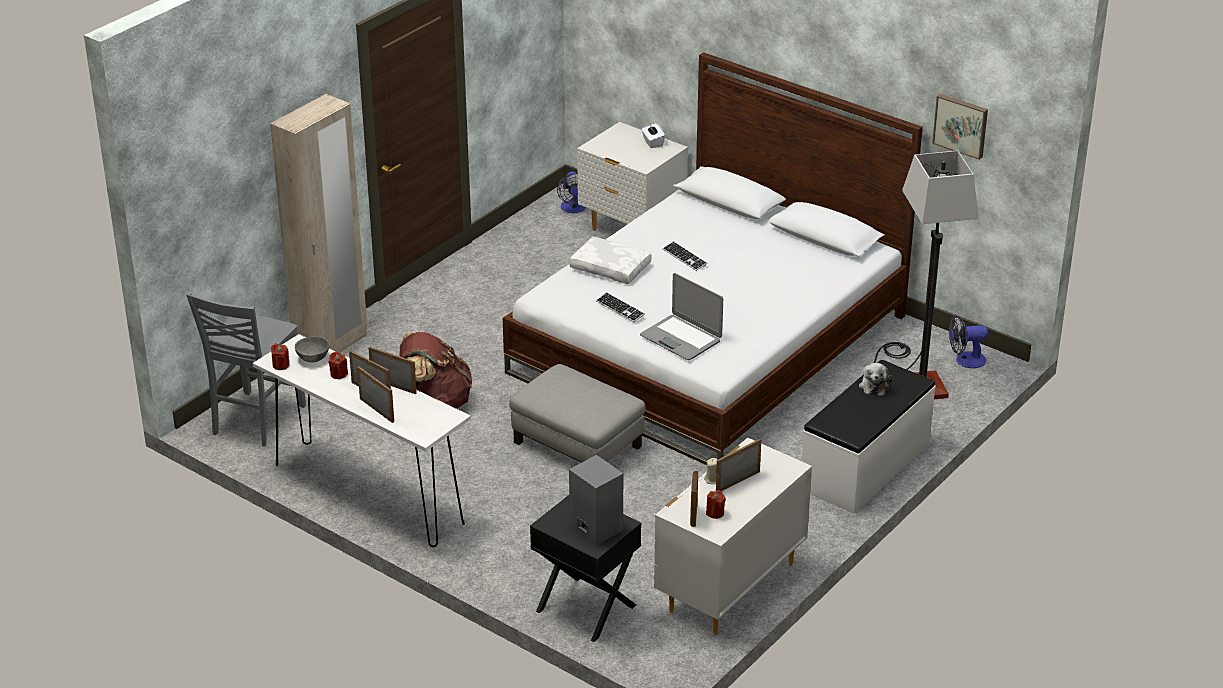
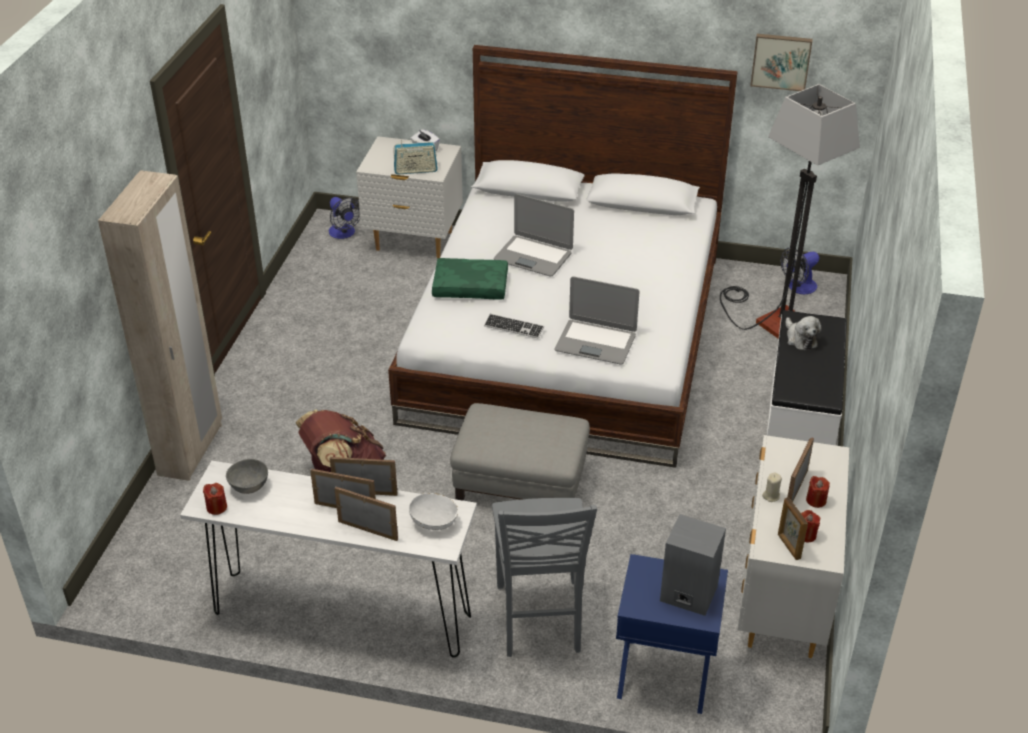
camera: 25 degrees left, 5 degrees up
grey chair [186,293,306,447] -> grey chair moved to [492,498,597,657]
red candle [329,352,348,379] -> red candle moved to [806,476,830,508]
black nightstand [530,495,641,642] -> blue nightstand [616,554,728,714]
white pillow [569,237,652,284] -> green pillow [432,258,508,300]
keyboard [663,242,708,271] -> laptop [494,194,574,276]
none -> radio [393,140,438,174]
none -> white bowl [409,493,458,530]

